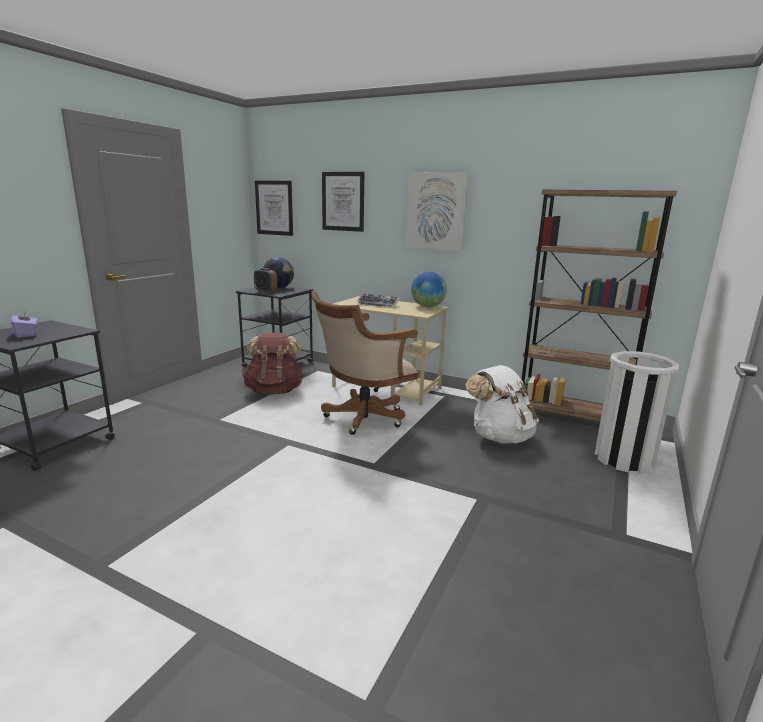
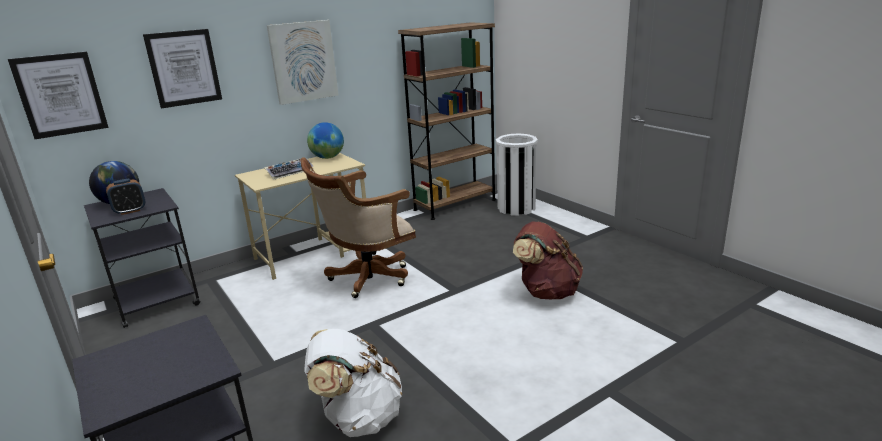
camera: 60 degrees left, 5 degrees up
purple tissue box [11,309,37,338] -> none
brown backpack [242,333,304,394] -> brown backpack moved to [513,222,583,300]
office chair [311,291,418,435] -> office chair turned 60 degrees clockwise [301,157,416,298]
white backpack [465,365,539,444] -> white backpack moved to [304,329,402,437]

